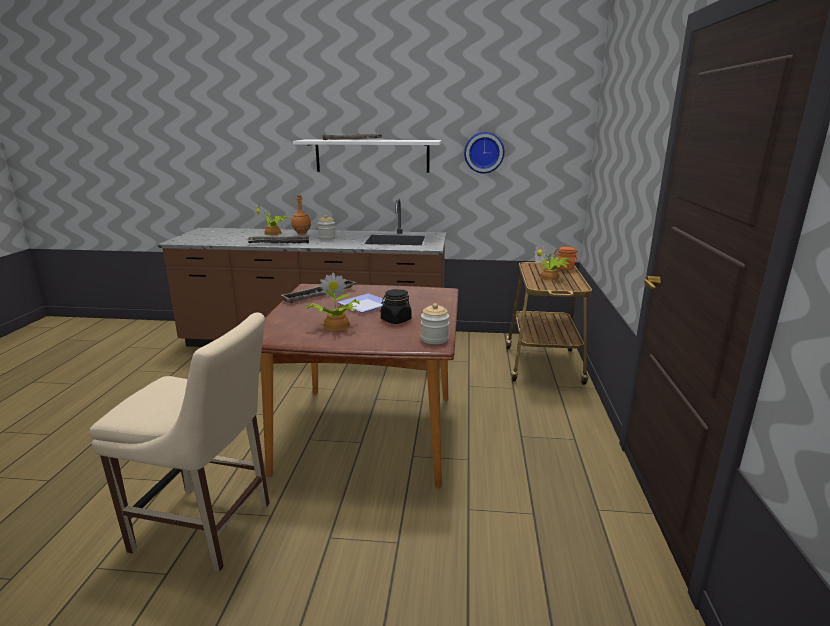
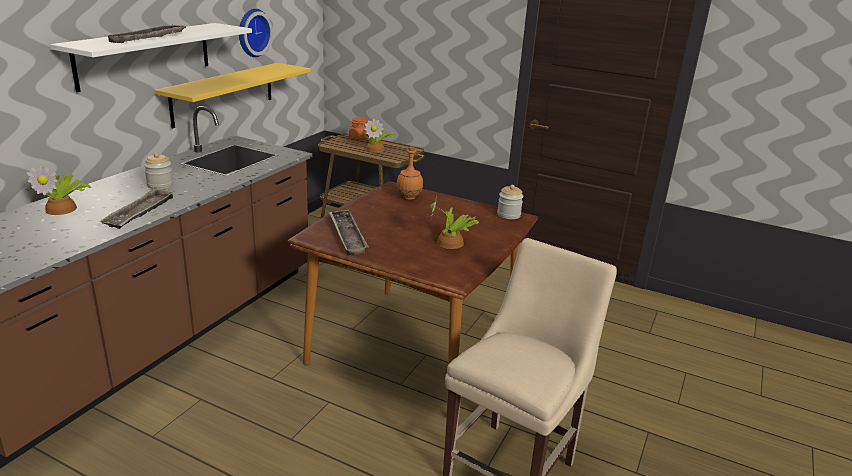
camera: 70 degrees left, 5 degrees up
orange bottle [291,195,311,235] -> orange bottle moved to [397,146,423,200]
plate [337,293,385,313] -> none
black jar [381,289,412,324] -> none
none -> yellow shelf [154,63,311,128]

